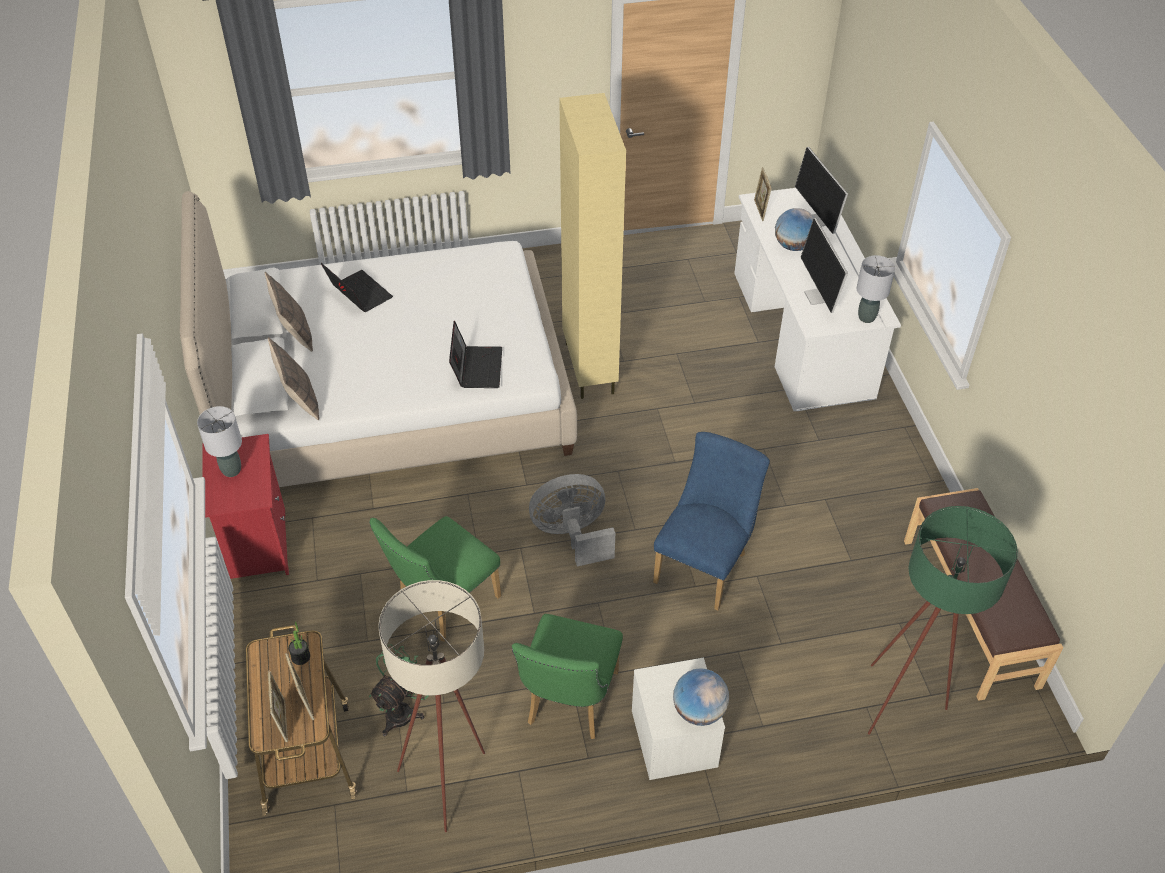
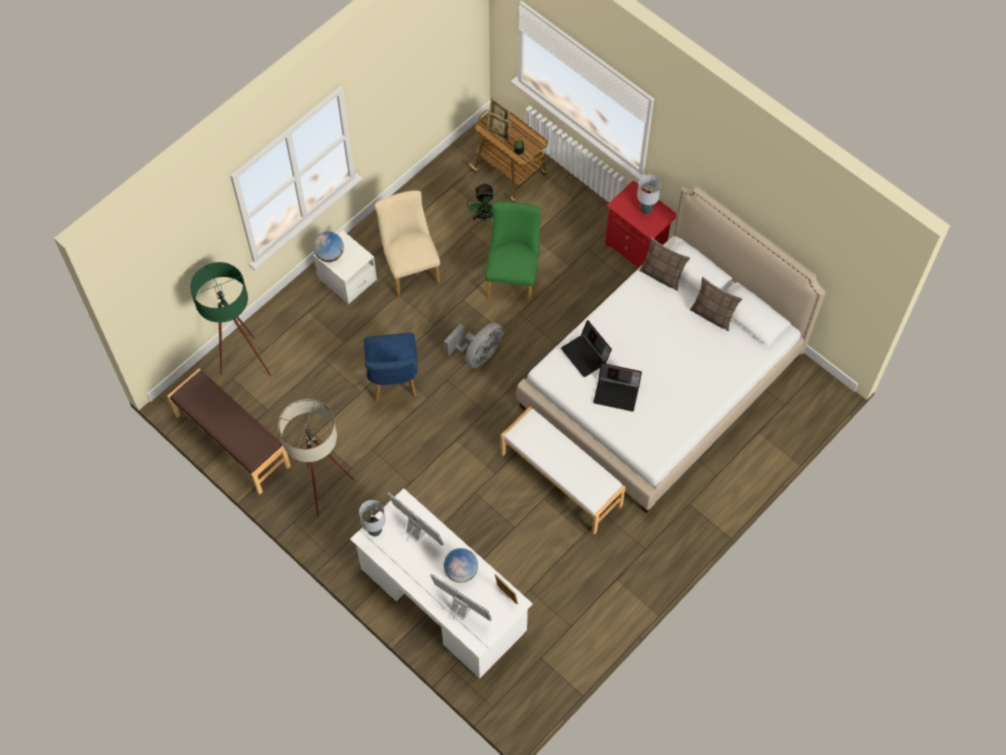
camera: 145 degrees right, 15 degrees up
laptop [321,263,393,312] -> laptop moved to [593,363,642,412]
beige floor lamp [378,580,485,832] -> beige floor lamp moved to [278,399,355,517]
green chair [512,614,623,739] -> beige chair [374,190,440,295]
beige cabinet [559,93,626,399] -> white bench [501,407,626,534]

